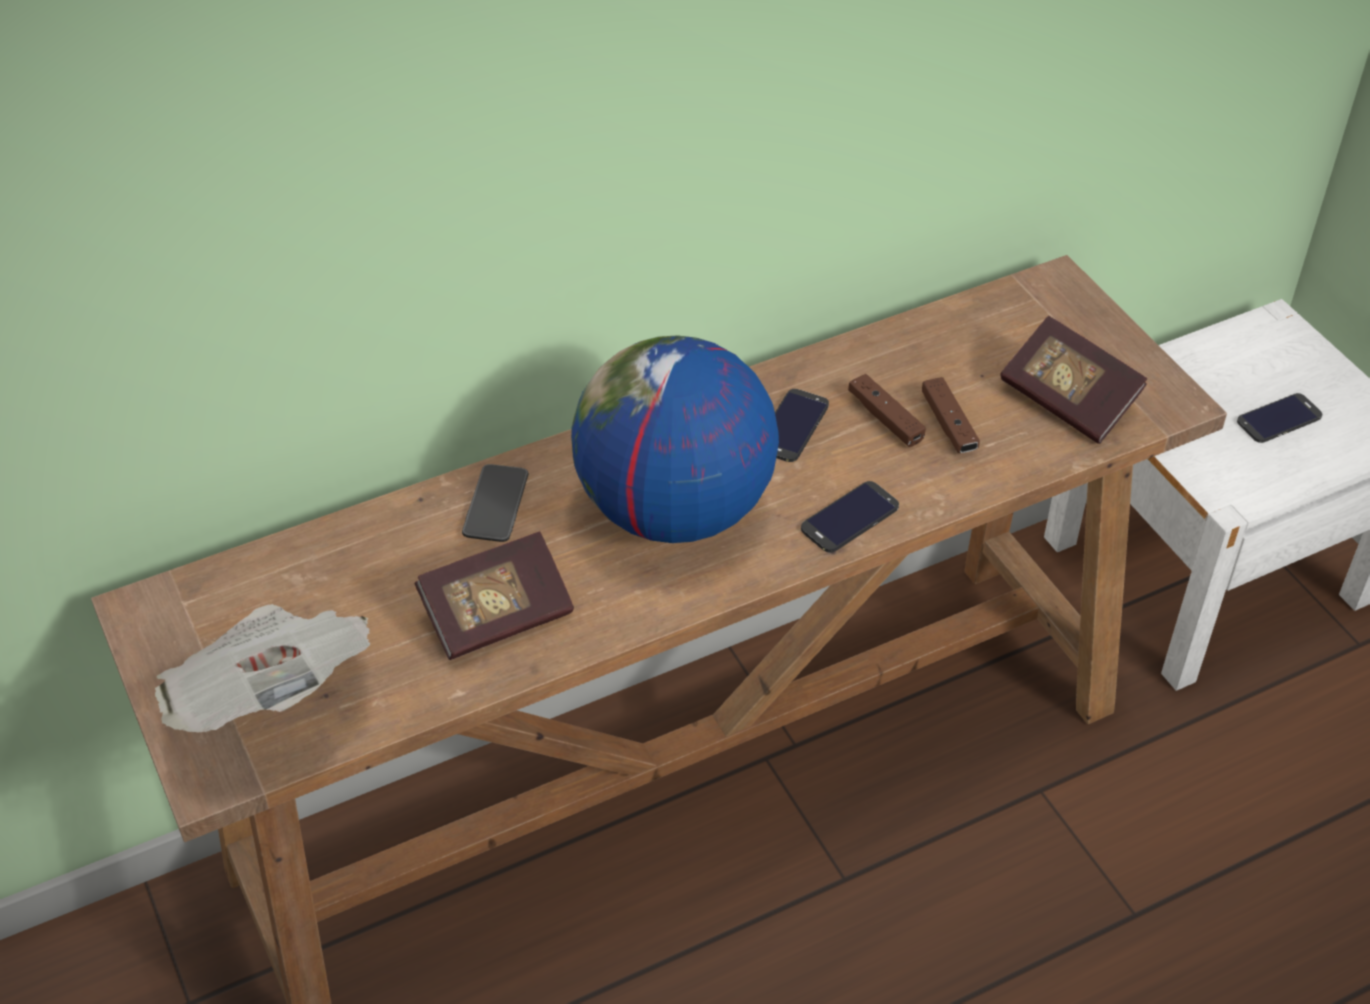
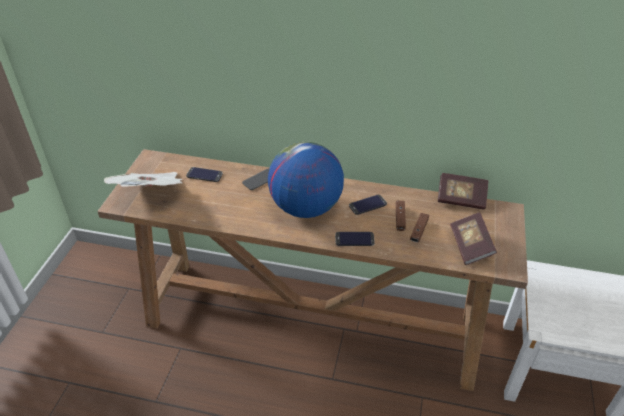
camera: 40 degrees right, 5 degrees down
book [414,531,574,660] -> book moved to [438,173,488,210]
phone [1237,393,1322,443] -> phone moved to [186,167,223,182]

